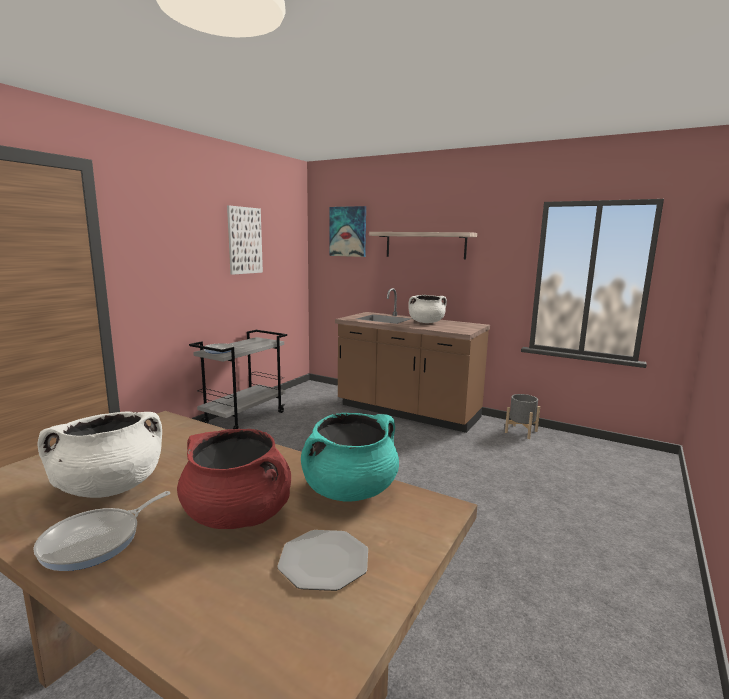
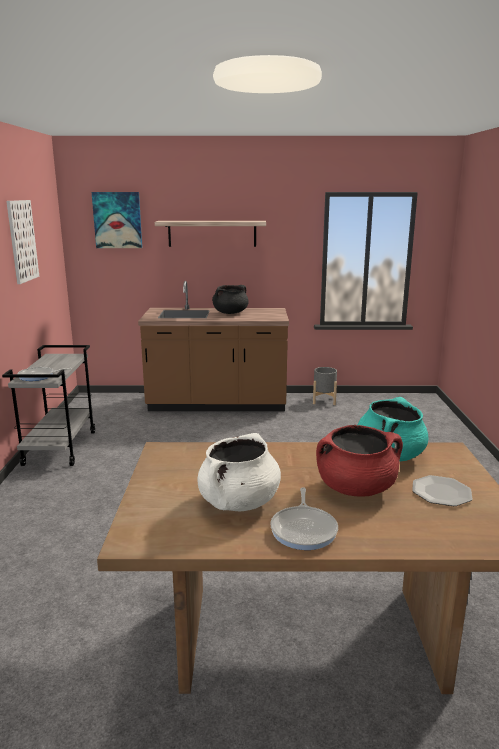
camera: 30 degrees left, 5 degrees up
white cooking pot [409,295,447,323] -> black cooking pot [212,285,249,314]

